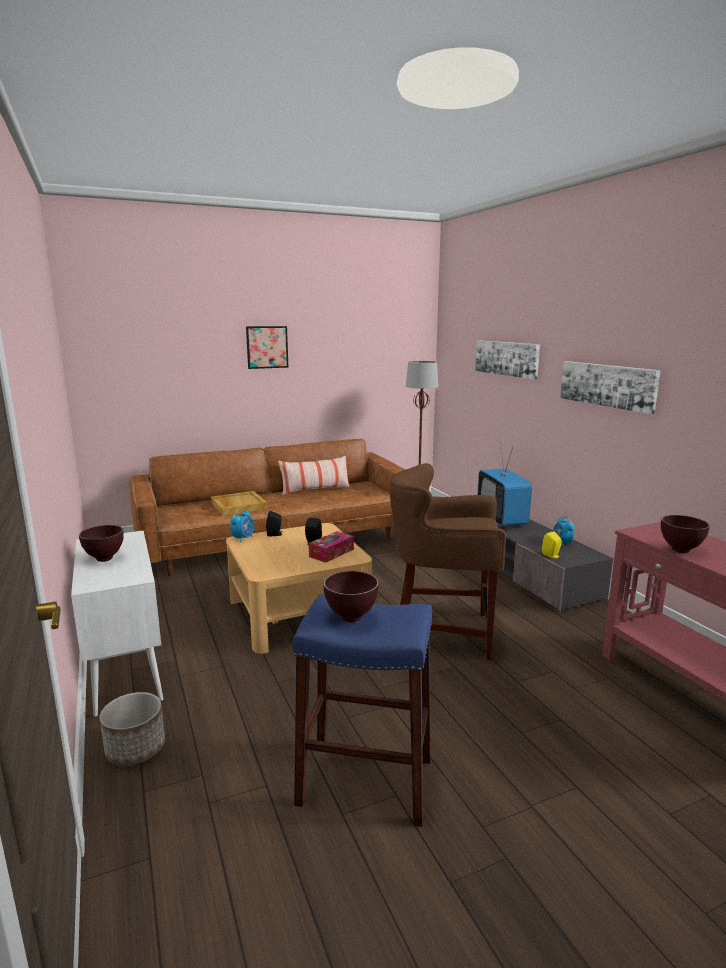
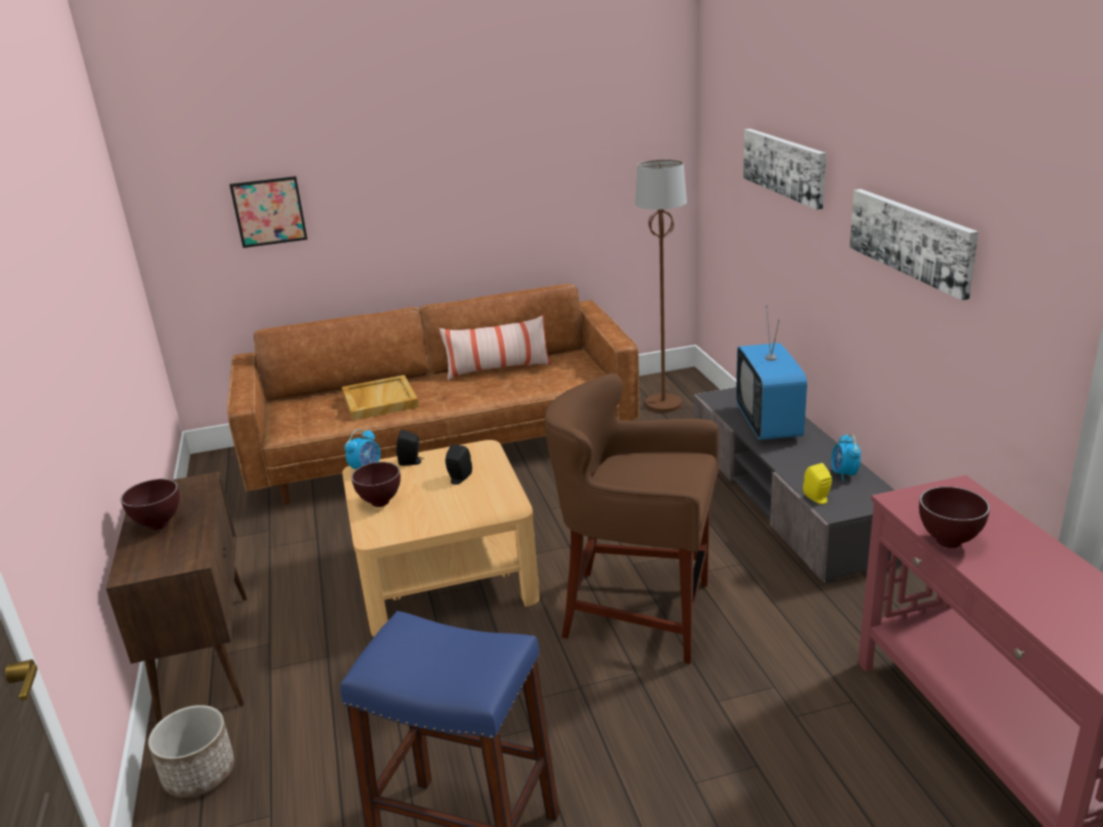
camera: 10 degrees right, 10 degrees up
white cabinet [71,530,164,717] -> brown cabinet [106,471,247,724]
picture [246,326,288,369] -> picture moved to [229,176,308,248]
tissue box [309,531,354,563] -> none
brown bowl [323,571,379,622] -> brown bowl moved to [351,462,400,507]

